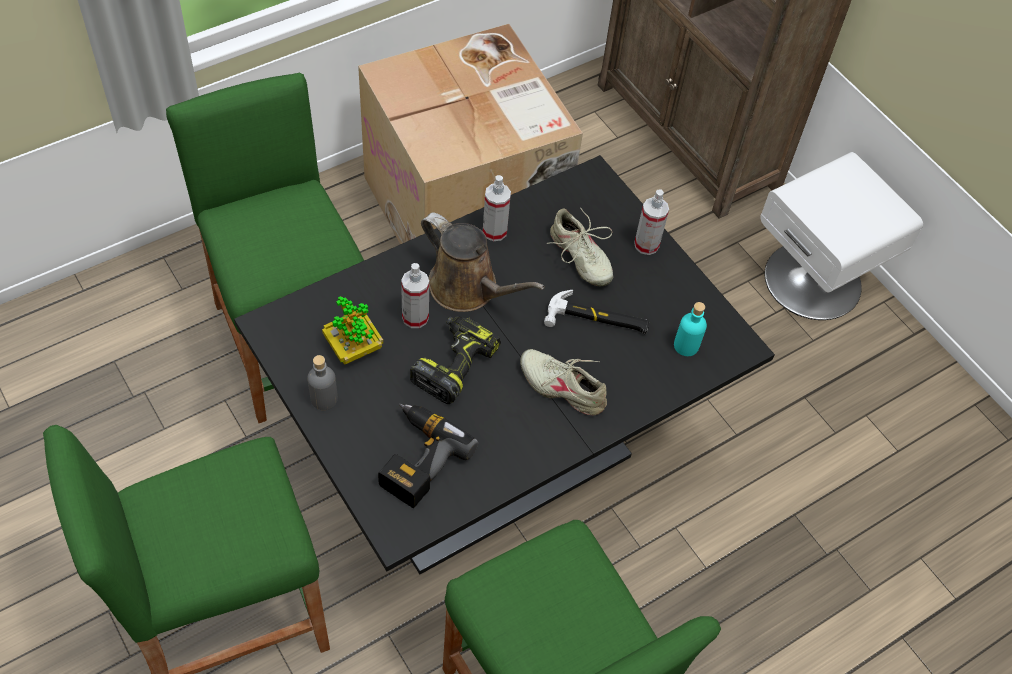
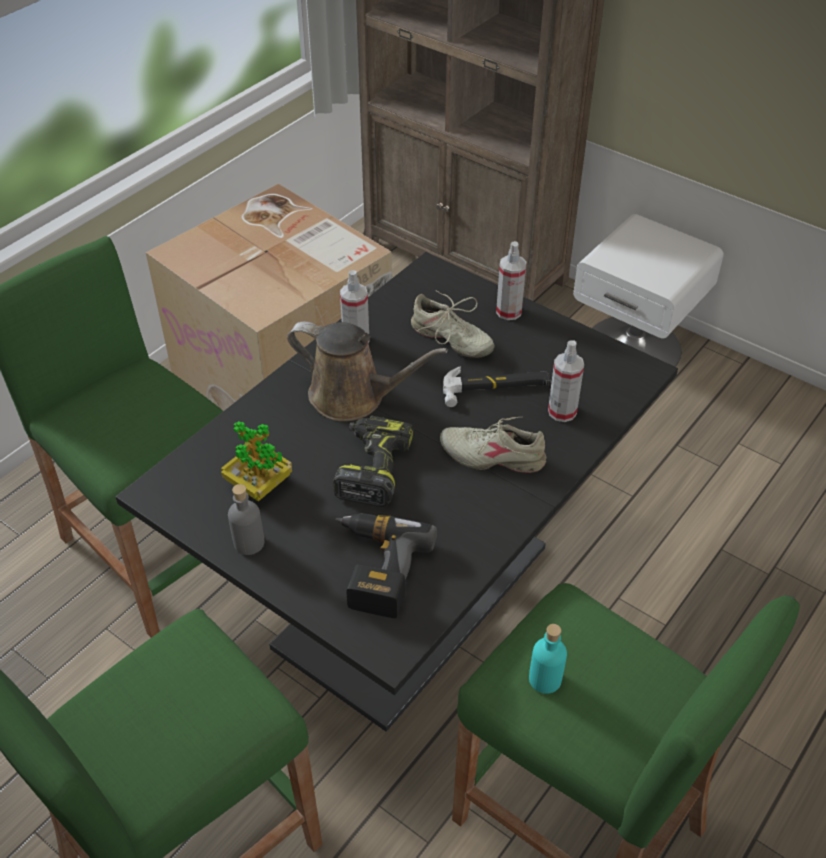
camera: 15 degrees left, 10 degrees down
spray bottle [401,263,429,328] -> spray bottle moved to [548,340,584,422]
turquoise bottle [674,302,707,356] -> turquoise bottle moved to [529,624,567,694]

